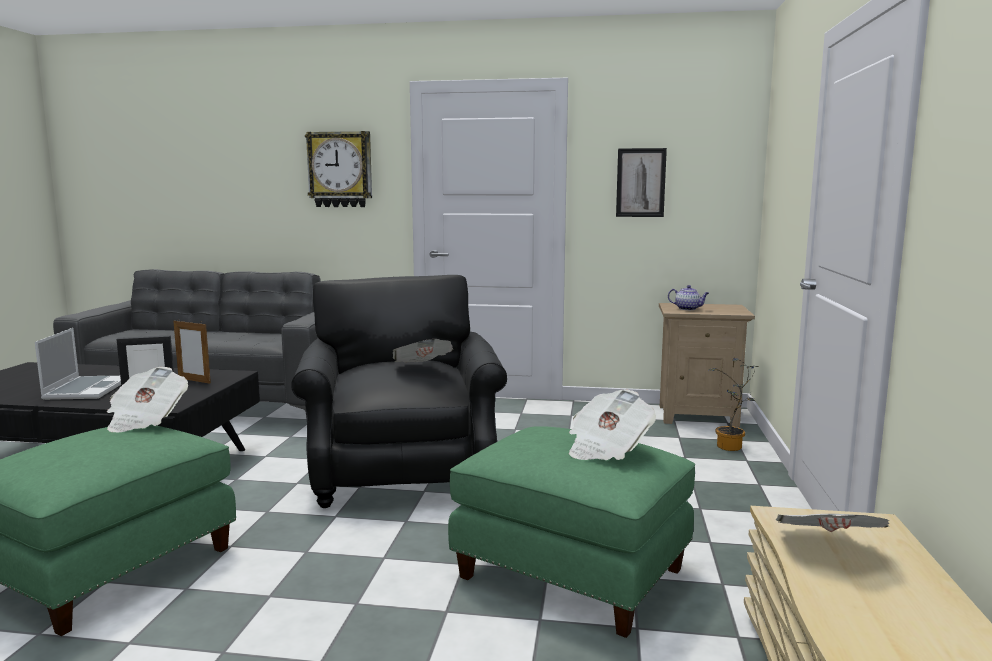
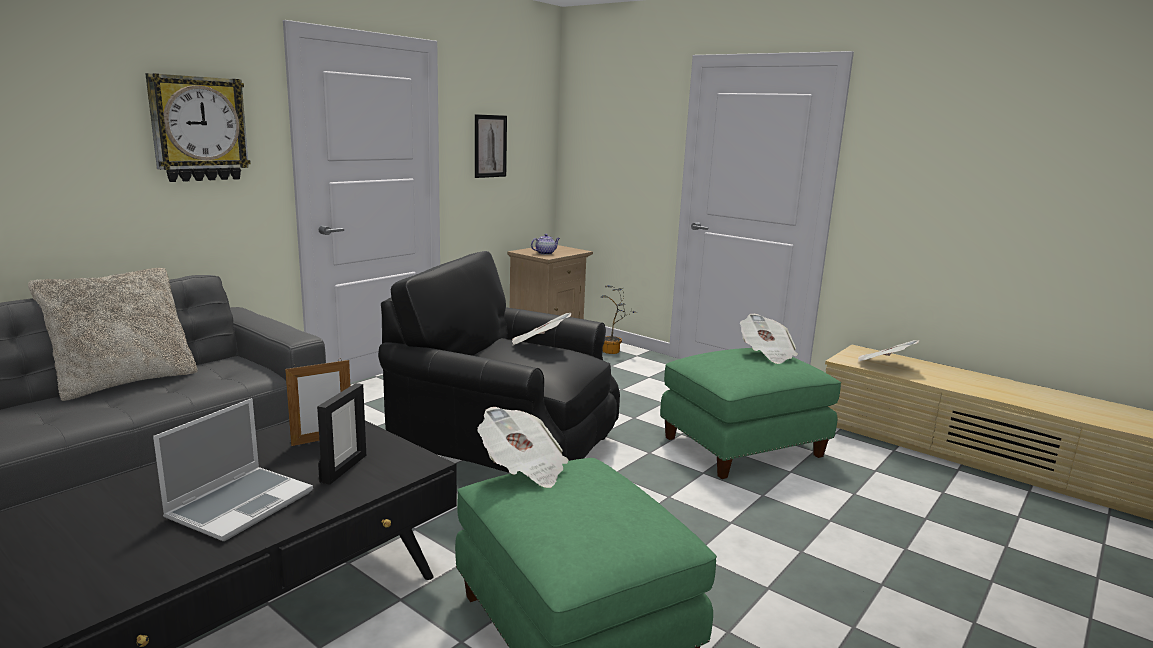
camera: 60 degrees left, 5 degrees up
laptop [35,328,121,400] -> laptop turned 90 degrees clockwise [153,398,313,541]
none -> beige pillow [28,268,198,401]

